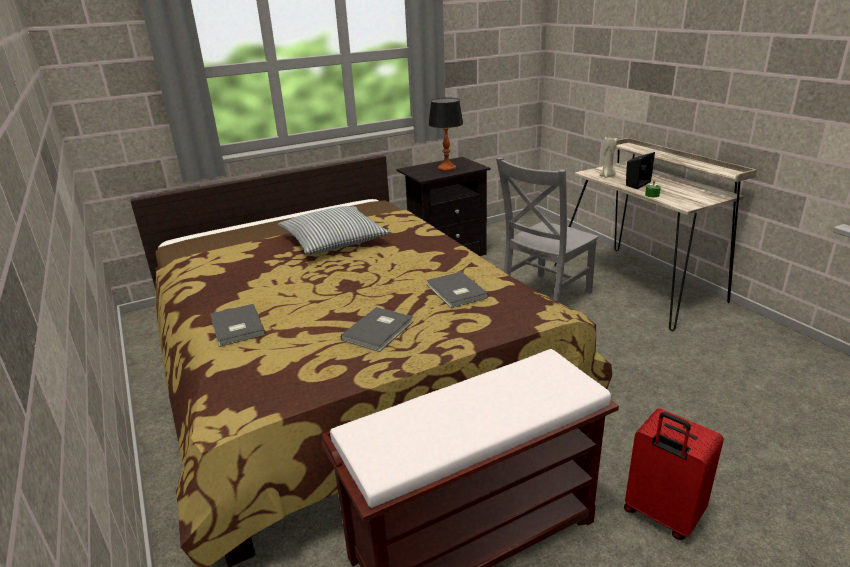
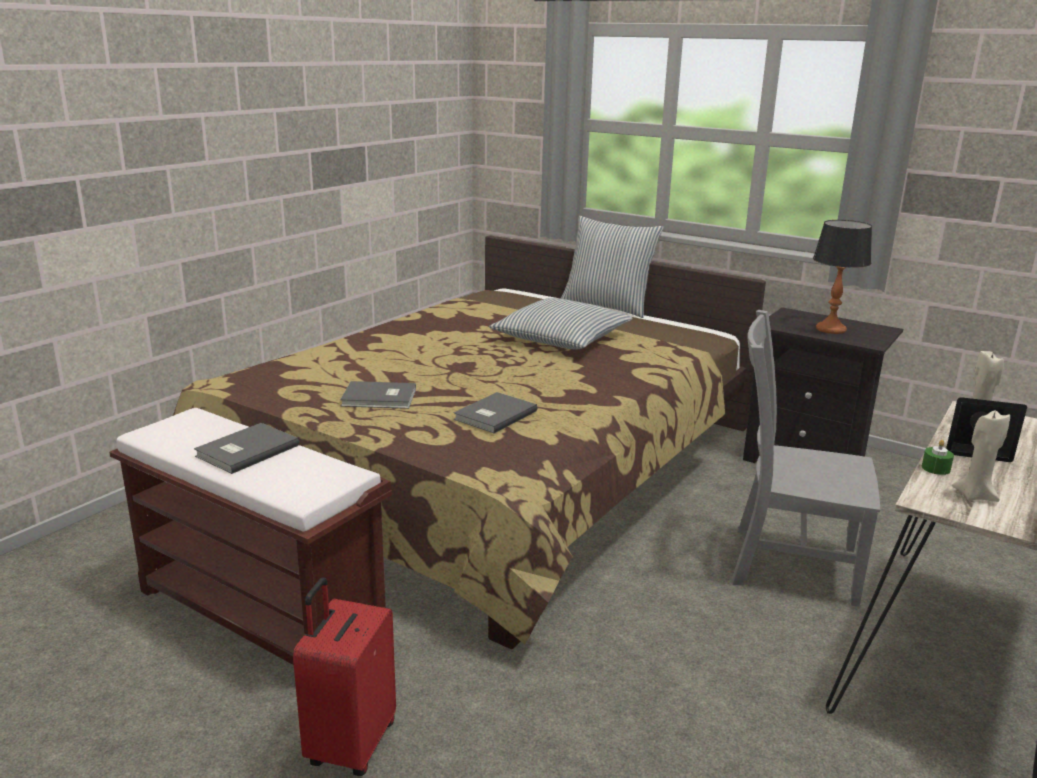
camera: 60 degrees right, 5 degrees down
grey book [210,304,266,347] -> grey book moved to [194,423,299,474]
none -> pillow [561,216,664,318]
none -> beige candle [952,409,1010,502]

